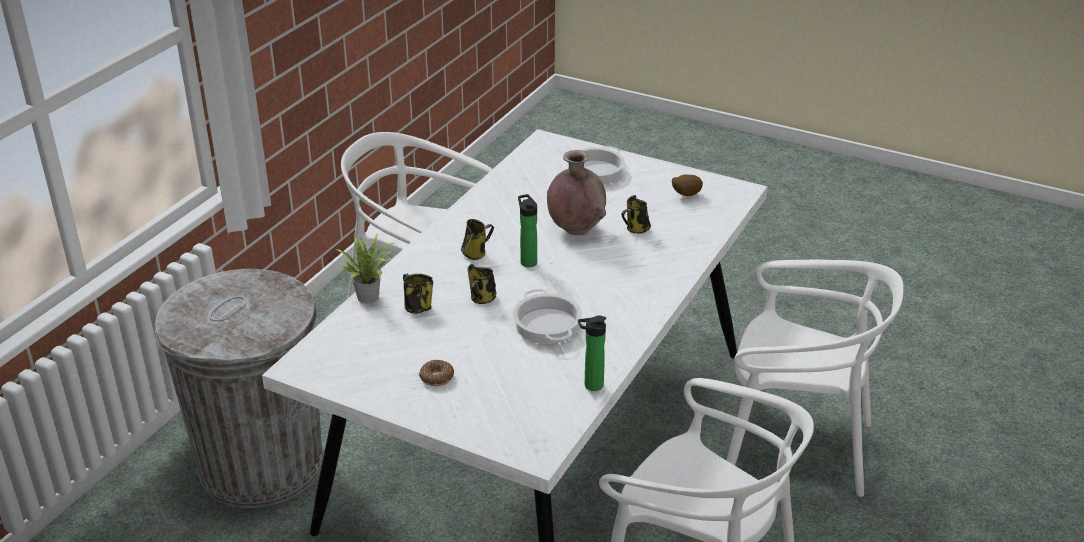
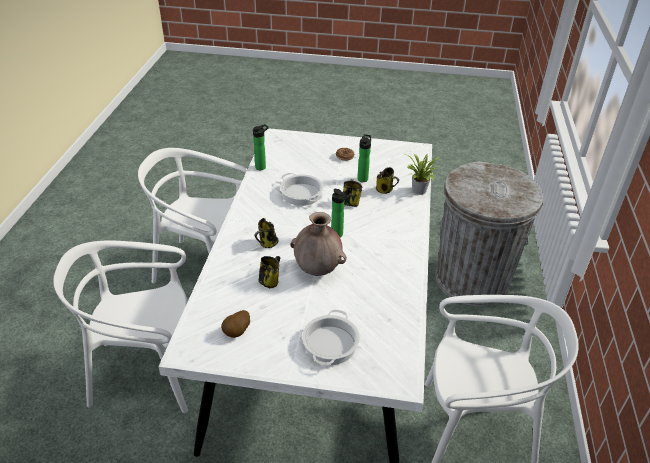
camera: 160 degrees right, 5 degrees up
mug [461,219,494,260] -> mug moved to [254,218,278,248]
none -> bottle [357,134,371,182]

